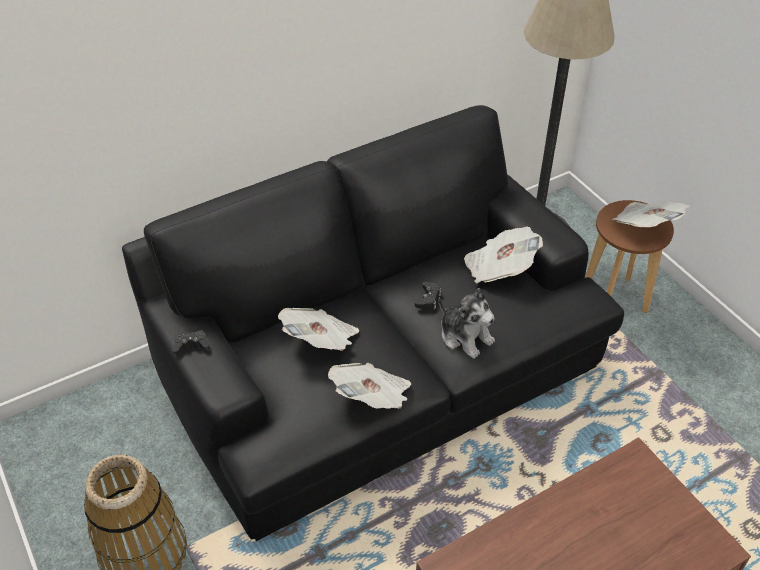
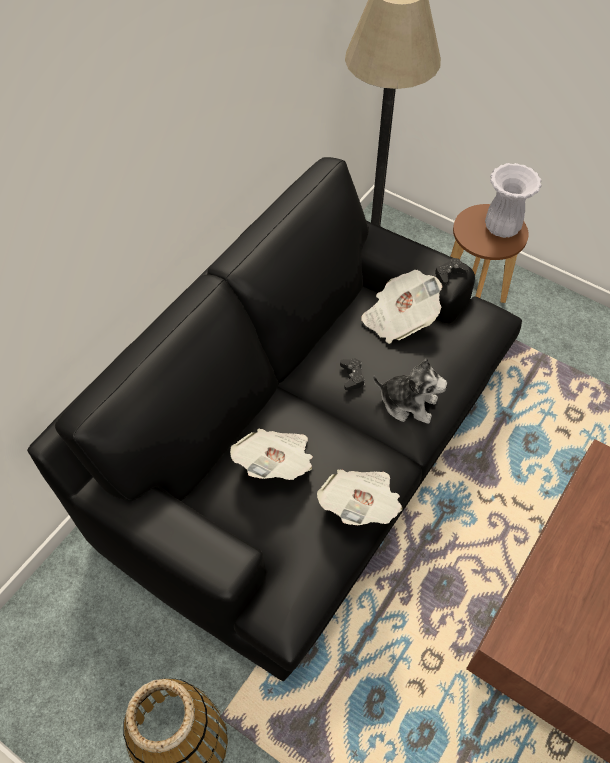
camera: 25 degrees left, 10 degrees up
black game controller [173,330,210,355] -> black game controller moved to [435,258,469,285]
newspaper [612,202,690,227] -> white vase [485,163,542,238]

